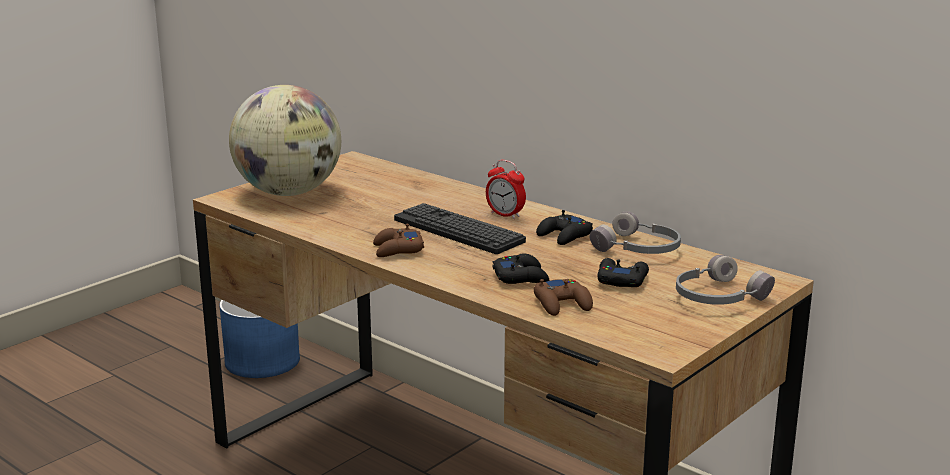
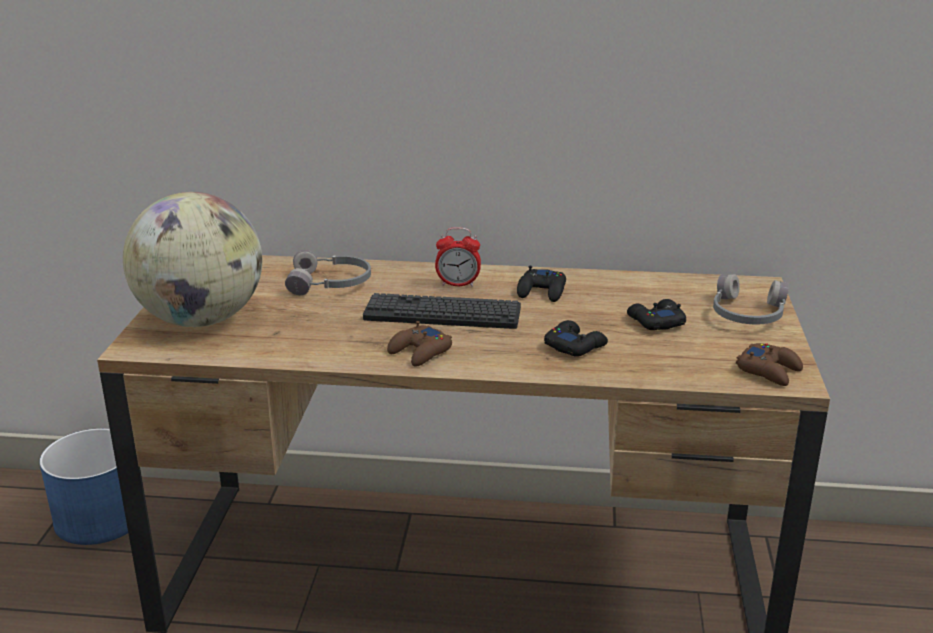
camera: 35 degrees left, 5 degrees up
brown game controller [534,279,593,316] -> brown game controller moved to [736,343,803,386]
grey headphones [589,211,681,254] -> grey headphones moved to [285,250,371,295]

